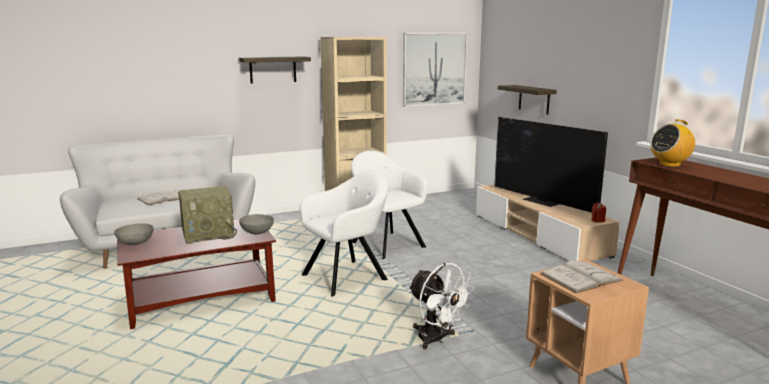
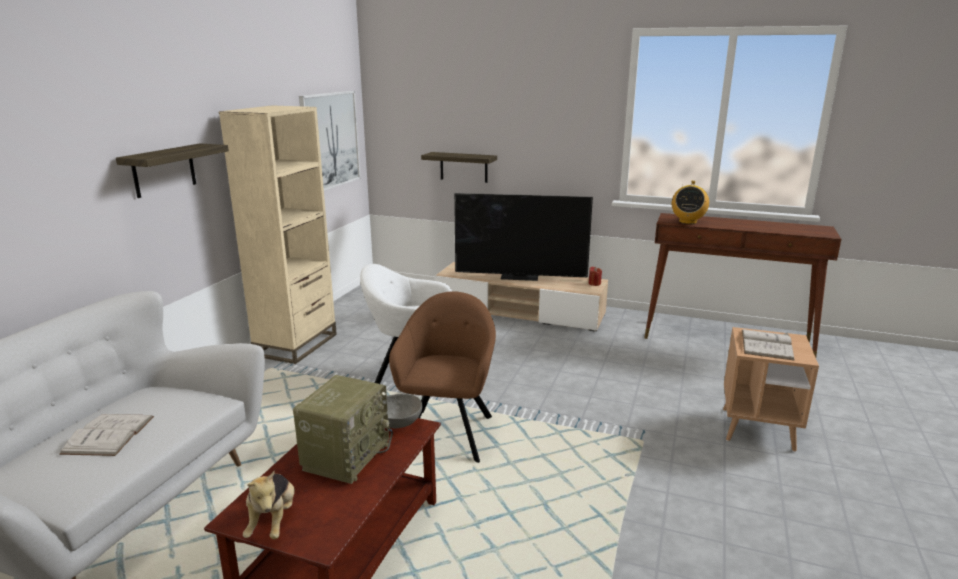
camera: 45 degrees left, 5 degrees up
grey bowl [114,223,154,245] -> plush toy [243,471,295,539]
white armchair [300,170,388,296] -> brown armchair [389,291,496,463]
white fan [408,263,475,349] -> none

